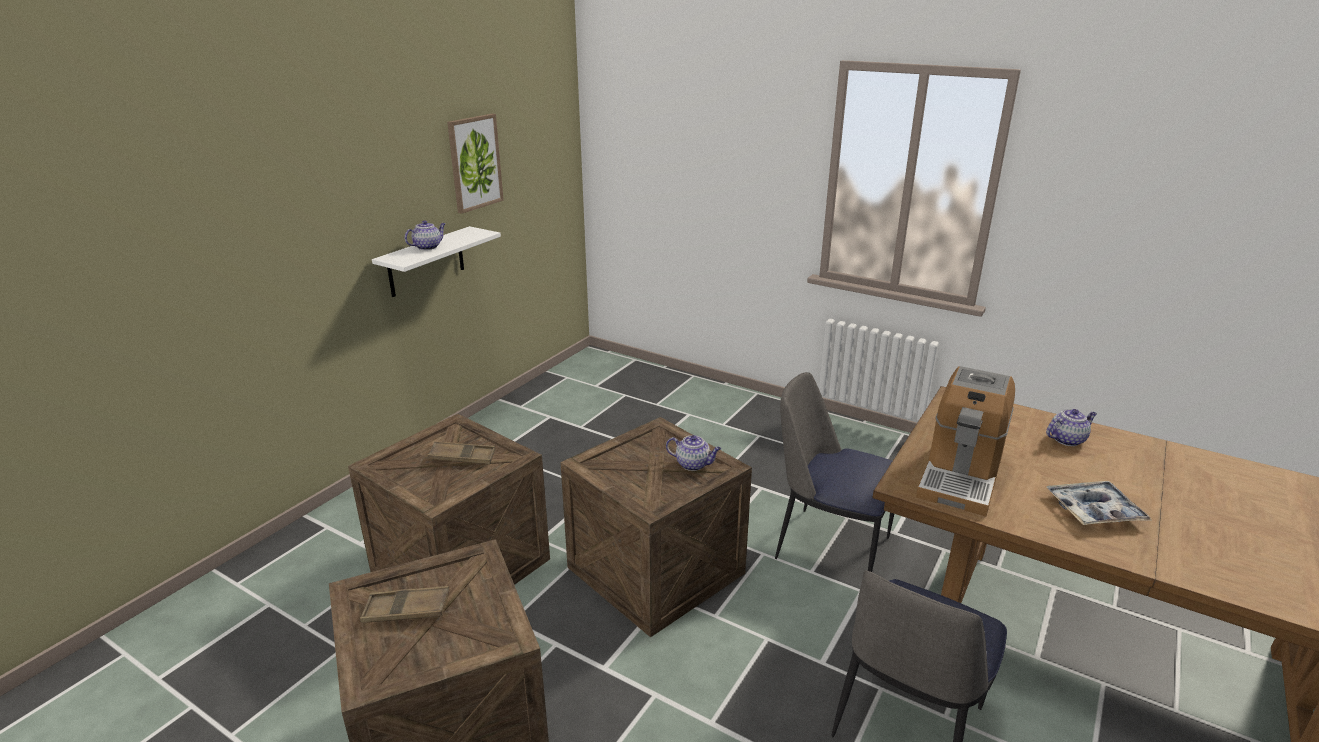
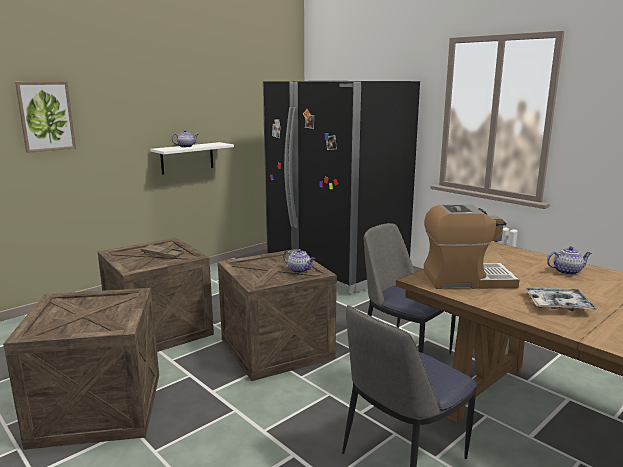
camera: 15 degrees right, 10 degrees down
brown tray [360,586,450,623] -> none
picture [447,114,504,214] -> picture moved to [15,82,76,153]
coffee machine [916,366,1015,516] -> coffee machine turned 135 degrees counterclockwise [423,204,519,289]
none -> black fridge [263,81,420,294]

